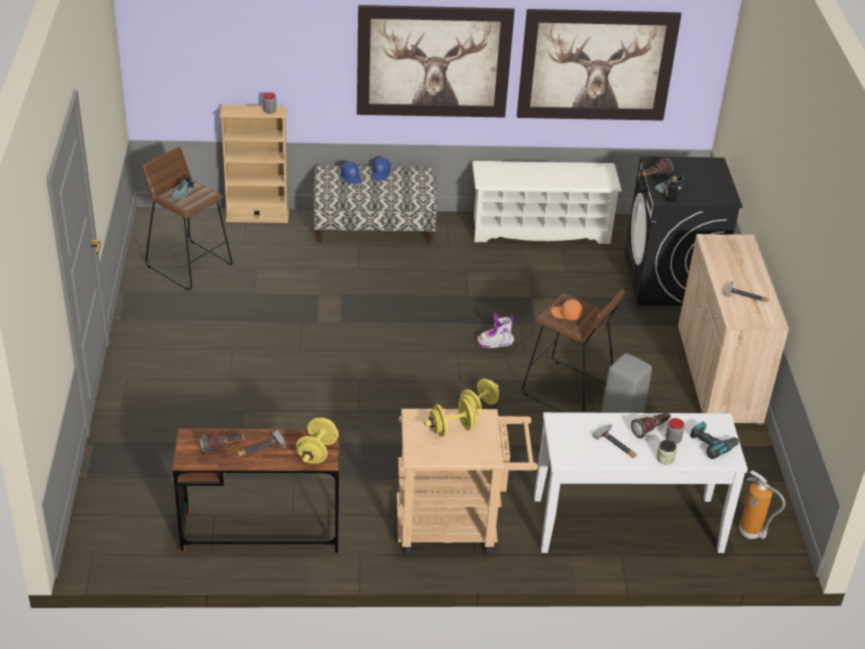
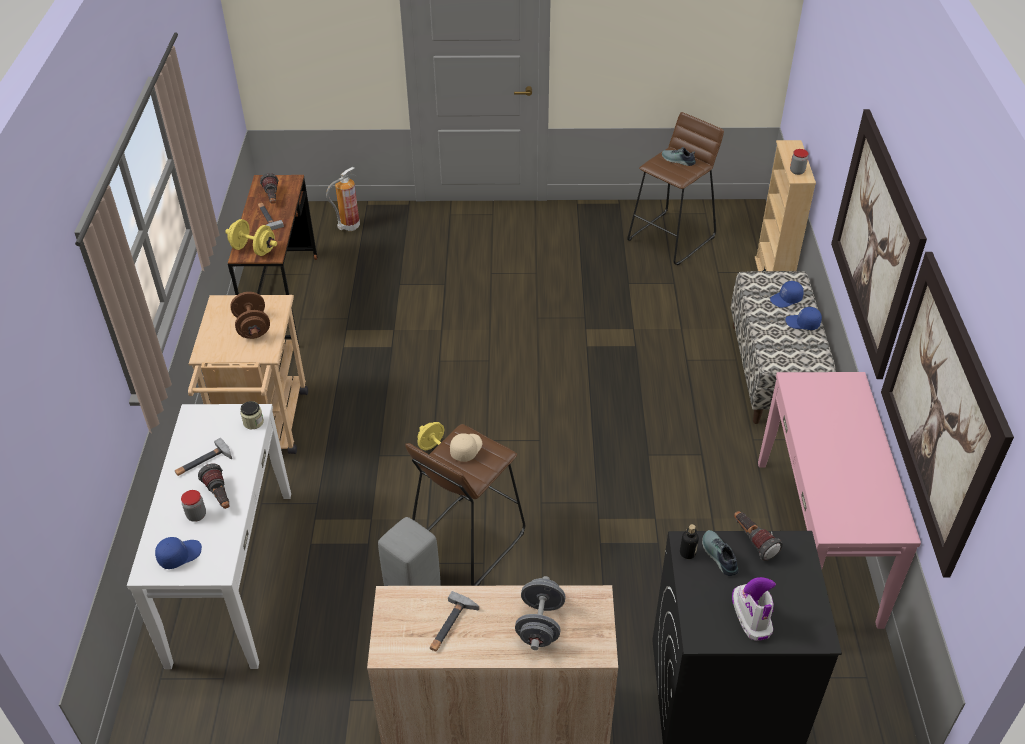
camera: 95 degrees right, 5 degrees up
yellow dumbbell [424,398,482,437] -> brown dumbbell [230,292,270,339]
white shoe rack [472,161,622,244] -> pink console table [758,372,921,629]
boot [477,313,514,348] -> boot moved to [732,577,776,641]
orange cap [551,299,582,320] -> beige cap [450,433,482,462]
jar [656,440,677,465] -> jar moved to [240,401,264,429]
power drill [690,422,740,459] -> blue cap [155,537,202,569]
fire extinguisher [739,470,785,539] -> fire extinguisher moved to [326,167,360,231]
none -> grey dumbbell [515,576,565,650]

